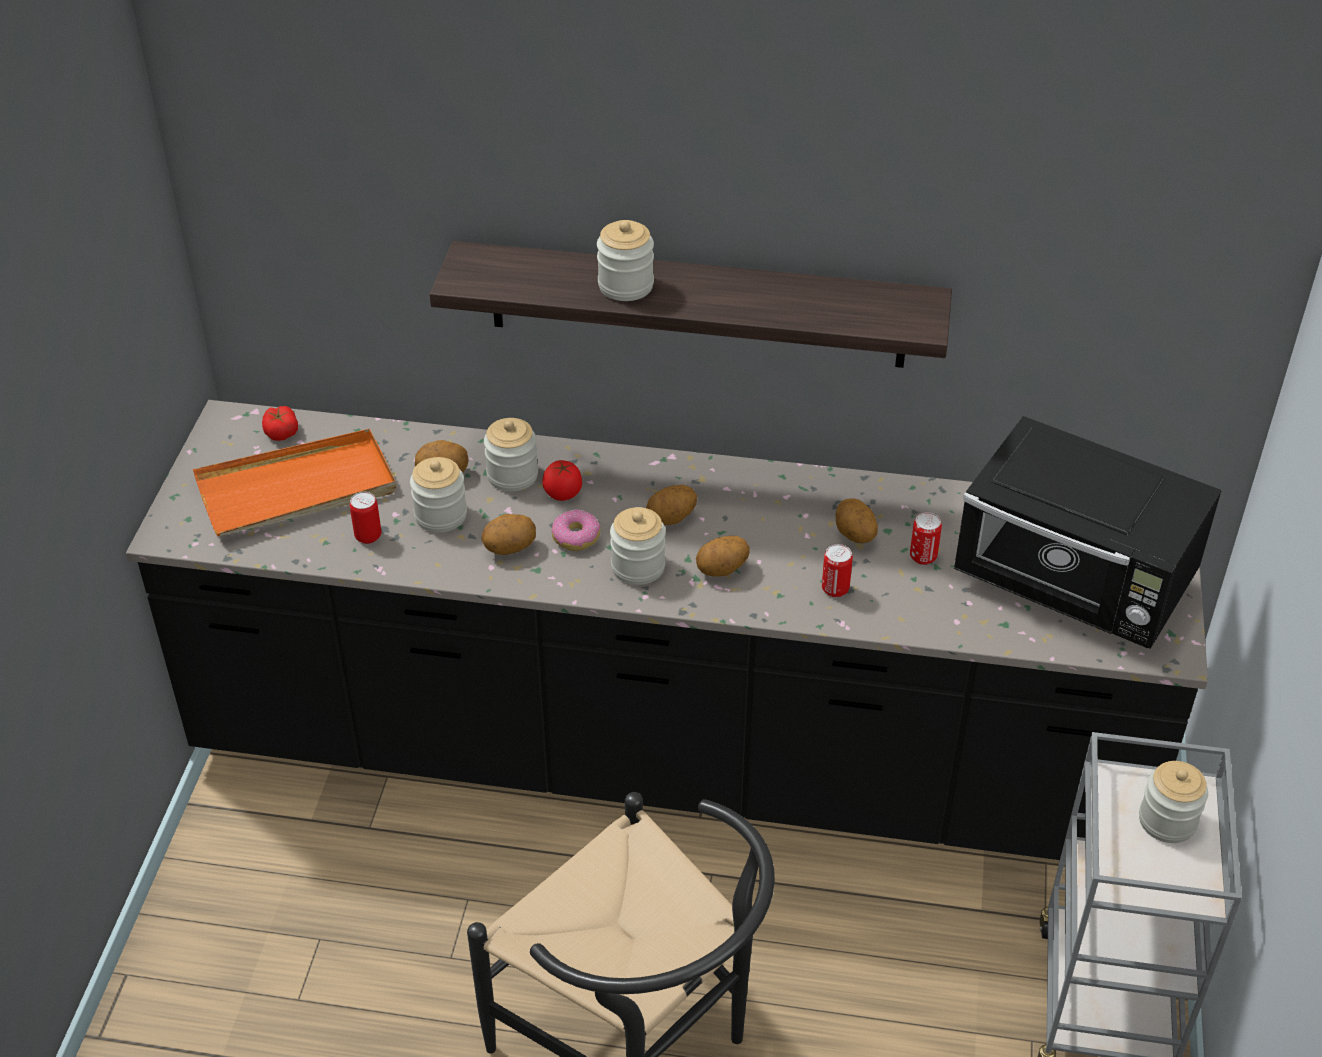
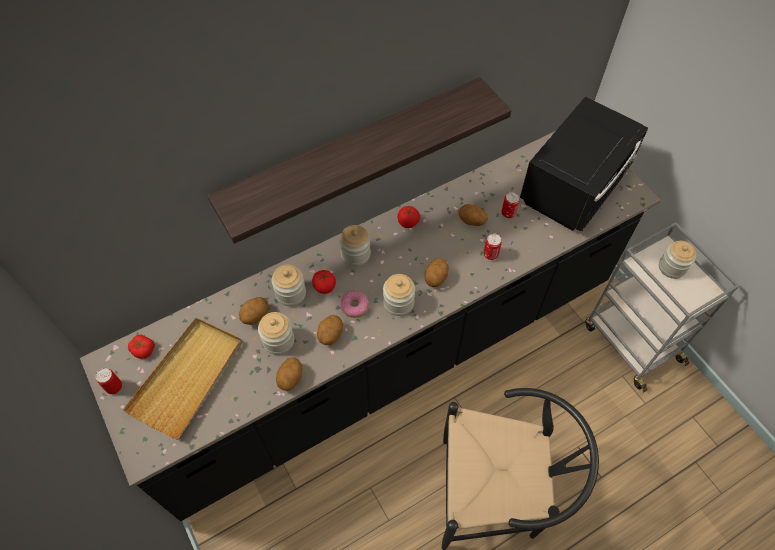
camera: 40 degrees left, 15 degrees up
orange tray [193,429,396,537] -> beige tray [123,318,242,440]
can [350,492,381,544] -> can moved to [95,368,122,394]
jar [597,220,654,301] -> jar moved to [339,225,371,266]
potato [646,485,697,525] -> potato moved to [276,357,302,391]
black microwave [954,416,1222,649] -> black microwave turned 45 degrees counterclockwise [520,96,648,232]
none -> tomato [398,206,420,228]

